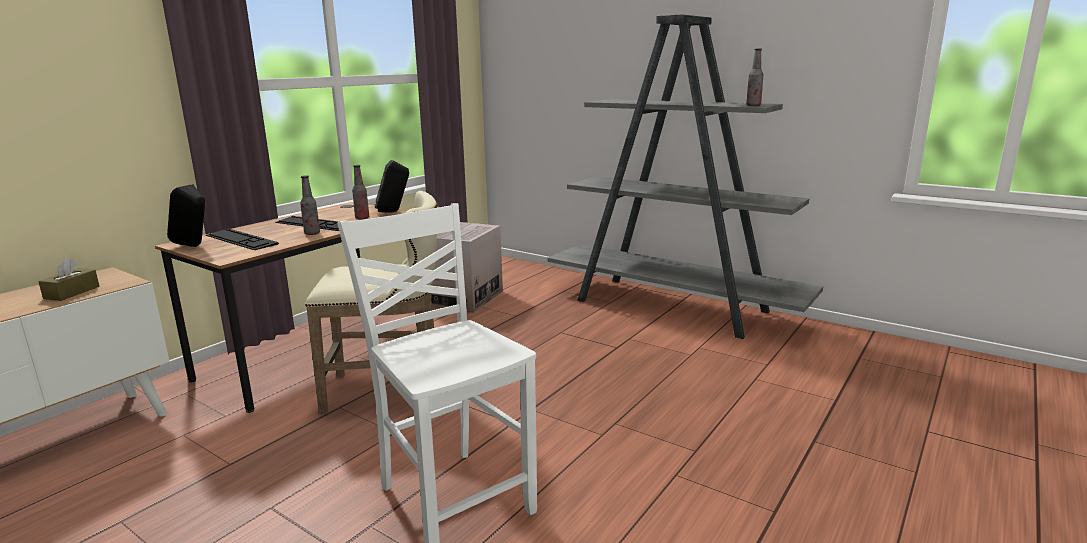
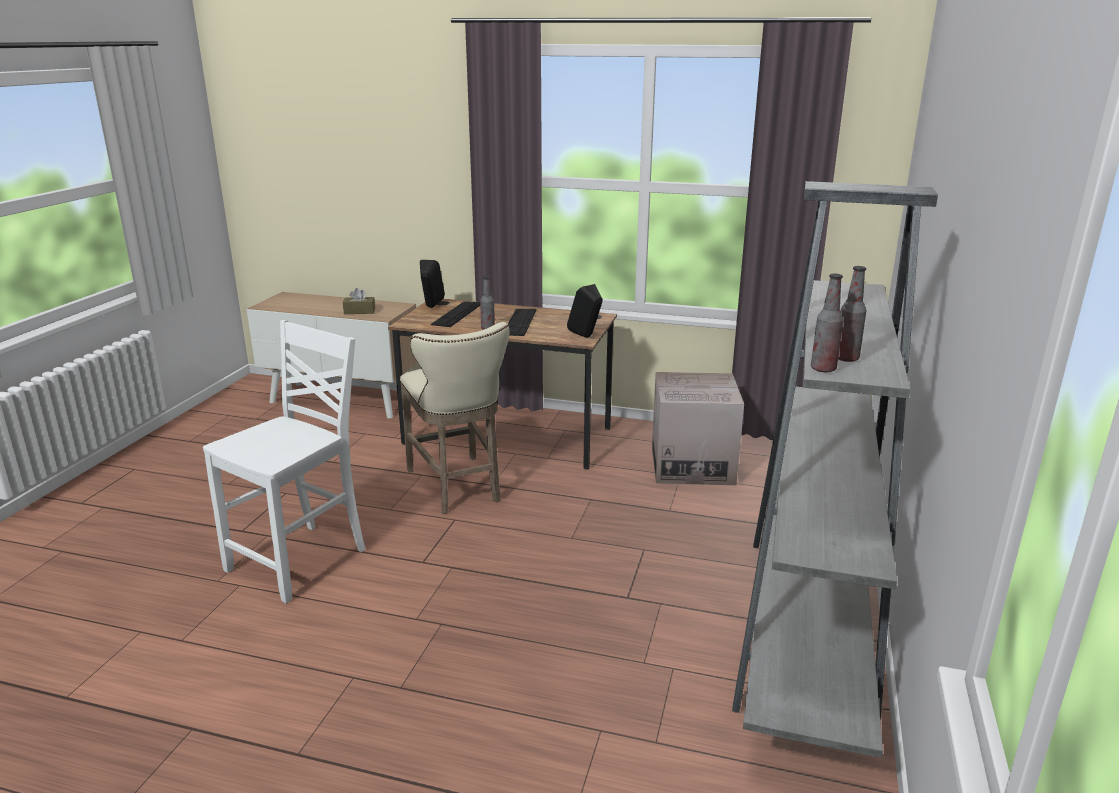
camera: 70 degrees right, 5 degrees up
bottle [352,165,369,220] -> bottle moved to [838,266,867,362]

